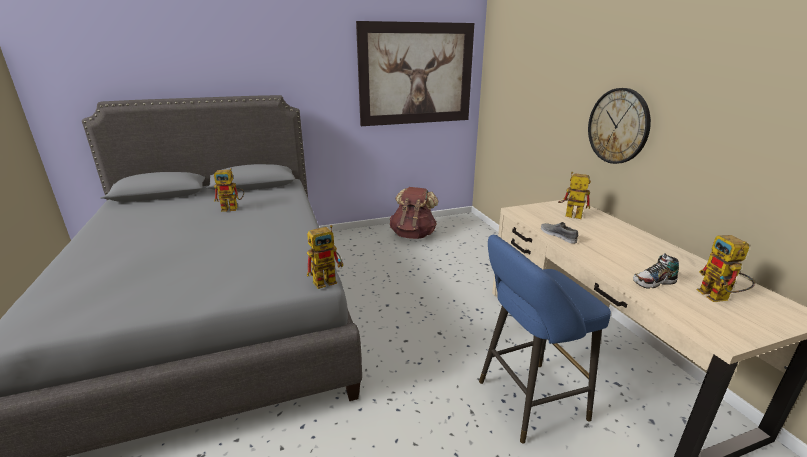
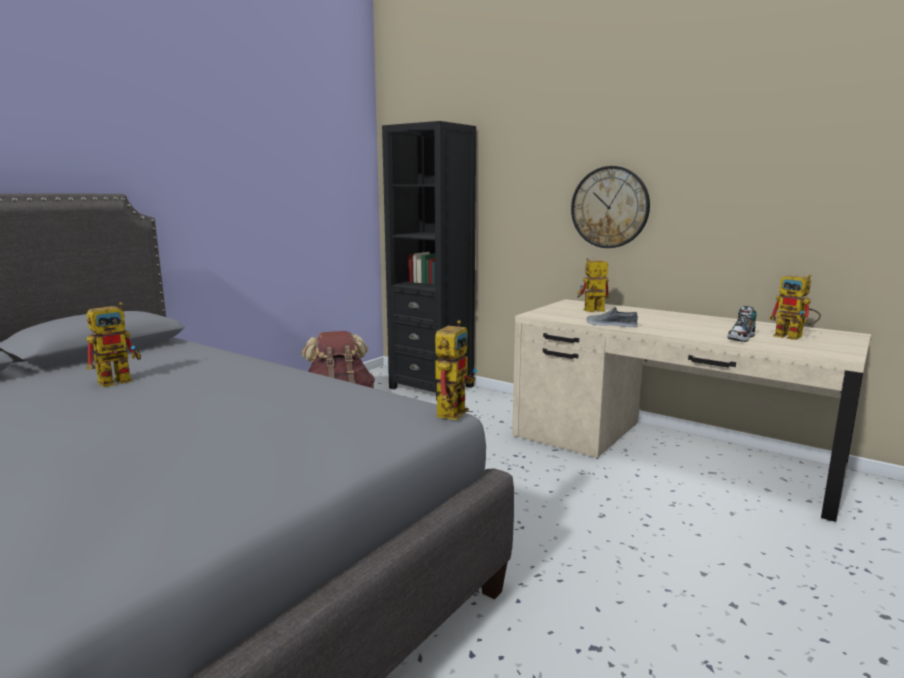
camera: 35 degrees left, 10 degrees down
picture [356,21,474,126] -> none
blue stool [479,235,611,444] -> none
none -> black bookcase [382,121,476,400]

